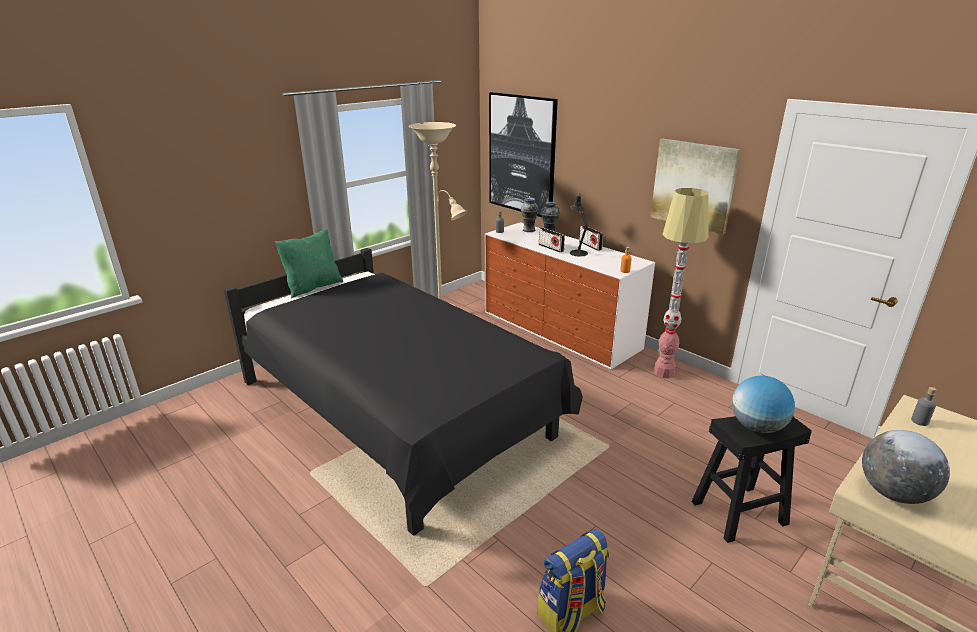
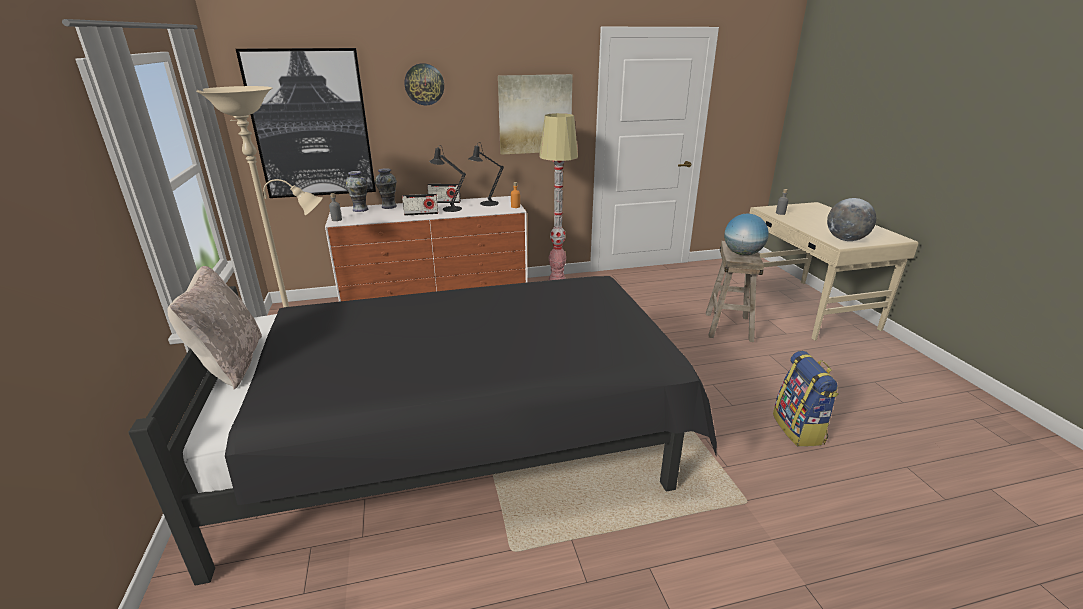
camera: 60 degrees left, 0 degrees up
green pillow [275,229,343,298] -> beige pillow [167,266,262,389]
black stool [691,416,812,543] -> beige stool [706,241,764,342]
none -> wall clock [404,63,444,105]
none -> black table lamp [468,142,504,206]

